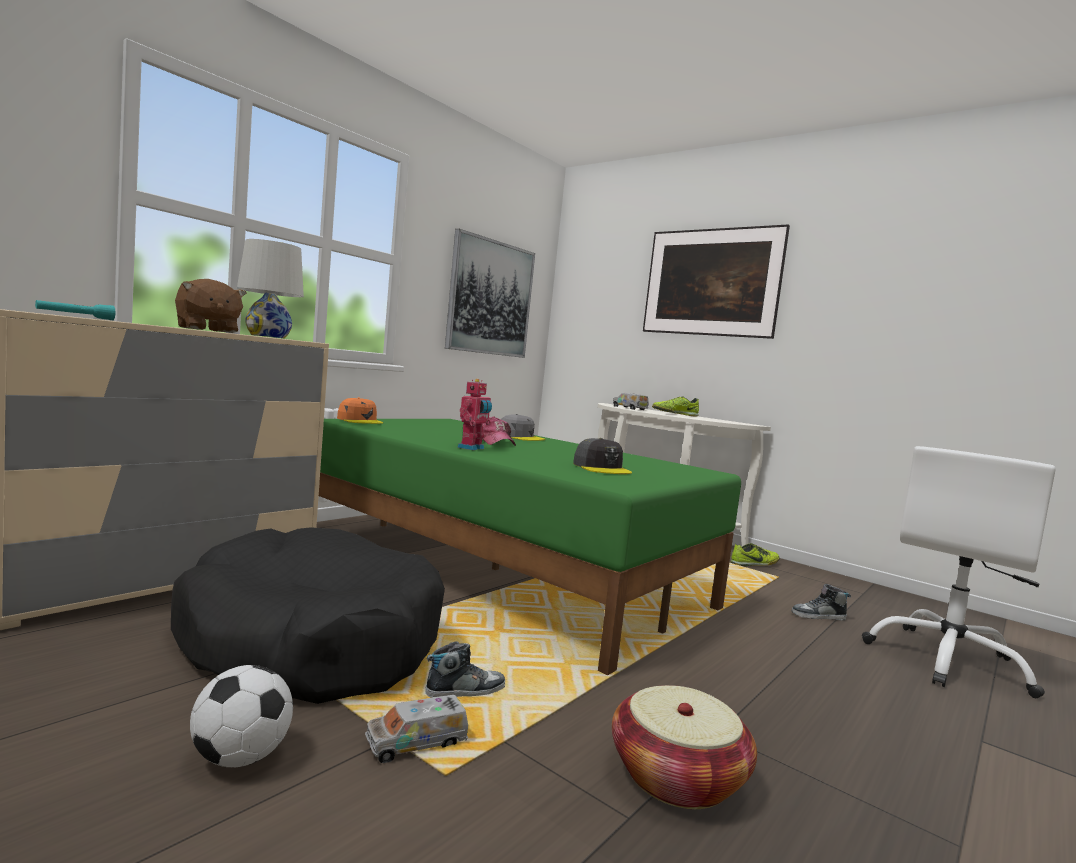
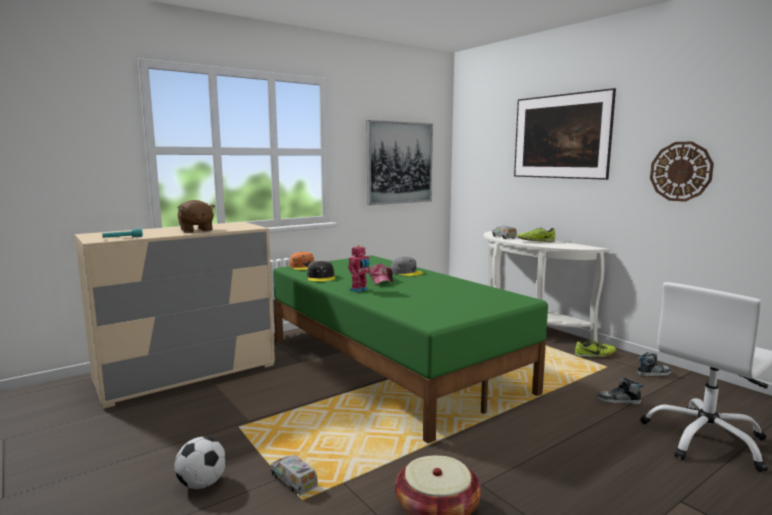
camera: 15 degrees right, 5 degrees up
black dog bed [171,527,445,704] -> none
white table lamp [237,239,304,339] -> none
toy truck [365,695,468,763] -> toy truck turned 60 degrees clockwise [271,455,318,495]
shoe [425,641,505,698] -> shoe moved to [637,352,672,376]
grey cap [573,438,632,474] -> grey cap moved to [307,261,335,282]
none -> wall clock [650,141,714,202]

